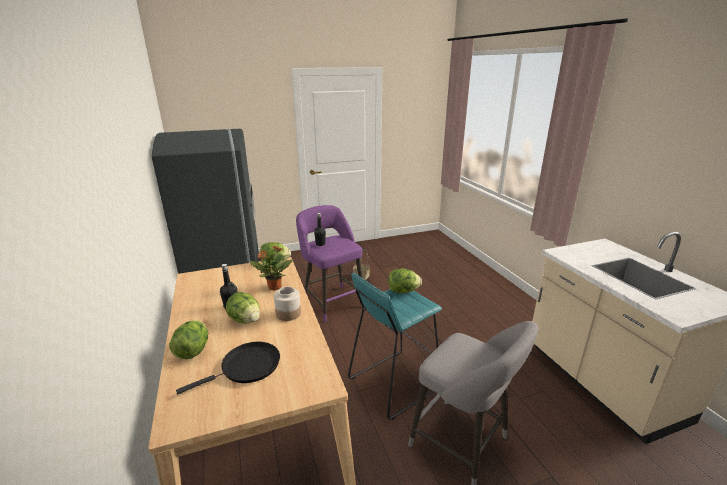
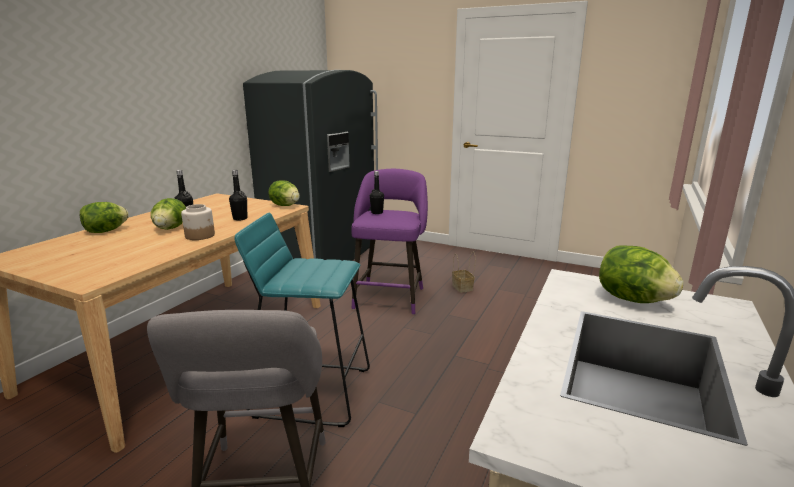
camera: 45 degrees right, 5 degrees down
black frying pan [176,342,280,394] -> none
potted plant [250,246,293,291] -> black bottle [229,170,247,221]
lettuce [388,268,422,293] -> lettuce moved to [599,245,684,303]

